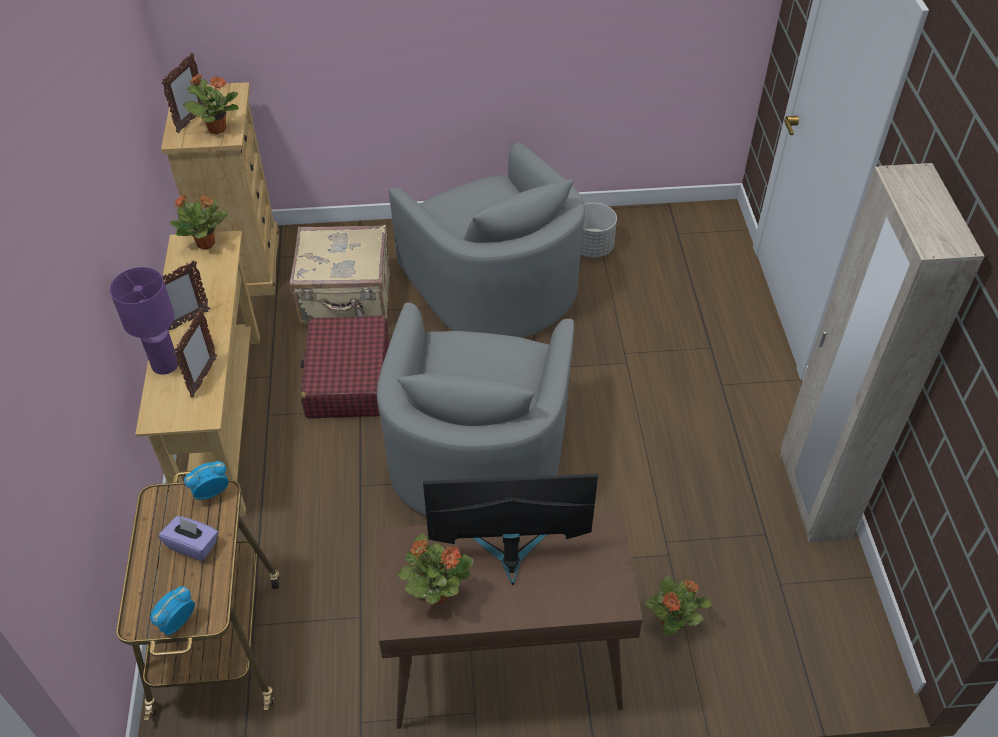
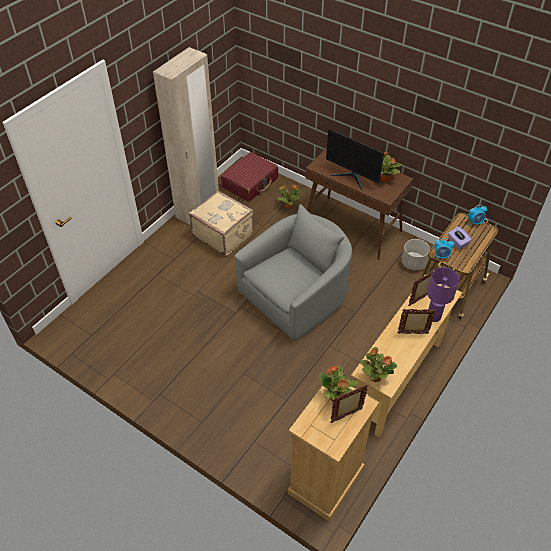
camera: 140 degrees left, 0 degrees up
beige suitcase [290,225,390,326] -> beige suitcase moved to [189,190,254,256]
red suitcase [300,316,389,418] -> red suitcase moved to [221,152,278,202]
grey armchair [389,142,585,338] -> none
grey planter [580,203,617,258] -> grey planter moved to [402,239,430,270]

